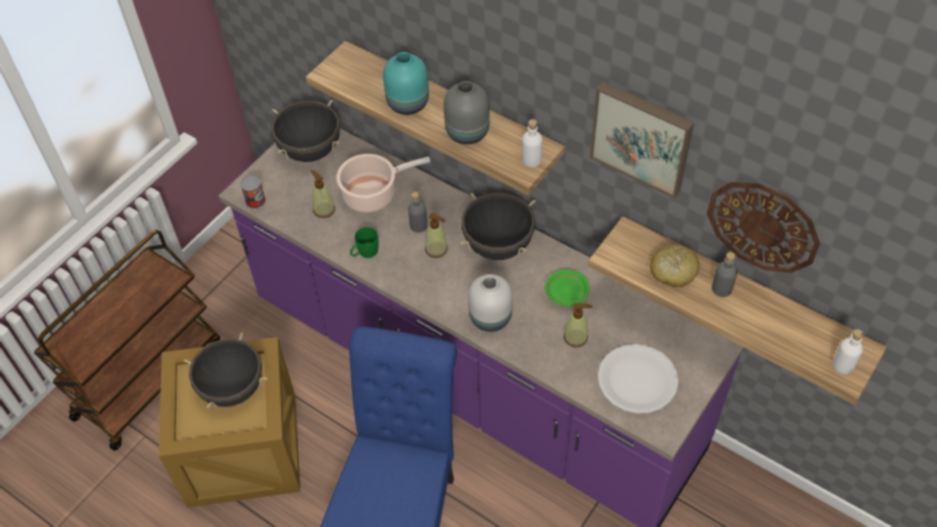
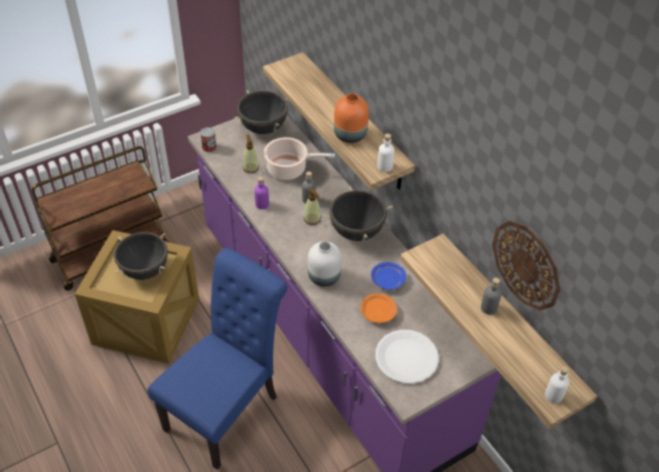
camera: 20 degrees right, 5 degrees down
green mug [350,227,379,258] -> purple bottle [254,177,269,209]
turquoise vase [383,52,429,115] -> none
grey vase [444,81,490,144] -> orange vase [334,93,369,143]
green plate [545,270,590,307] -> blue plate [371,262,406,290]
soap dispenser [564,303,592,348] -> orange plate [361,293,397,323]
picture [590,82,694,199] -> none
bread [650,245,700,287] -> none

